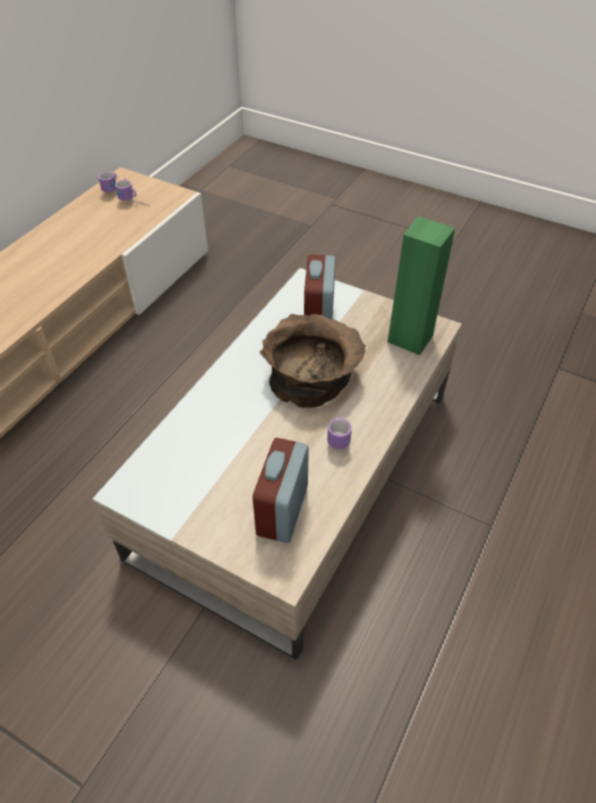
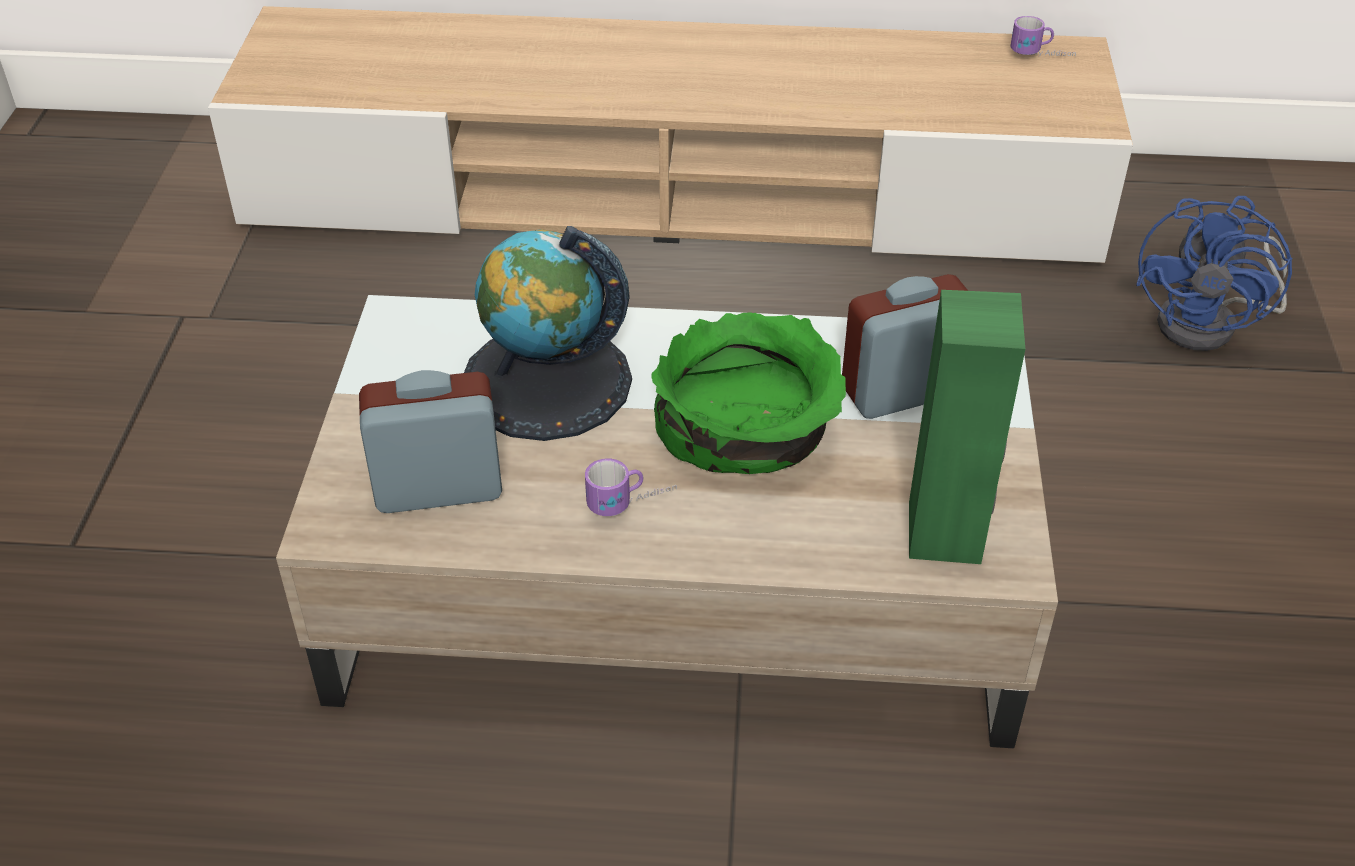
camera: 65 degrees right, 5 degrees down
mug [115,180,150,206] -> none
brown bowl [260,314,366,408] -> green bowl [651,312,846,474]
none -> globe [464,226,632,441]
none -> blue fan [1136,196,1292,351]

